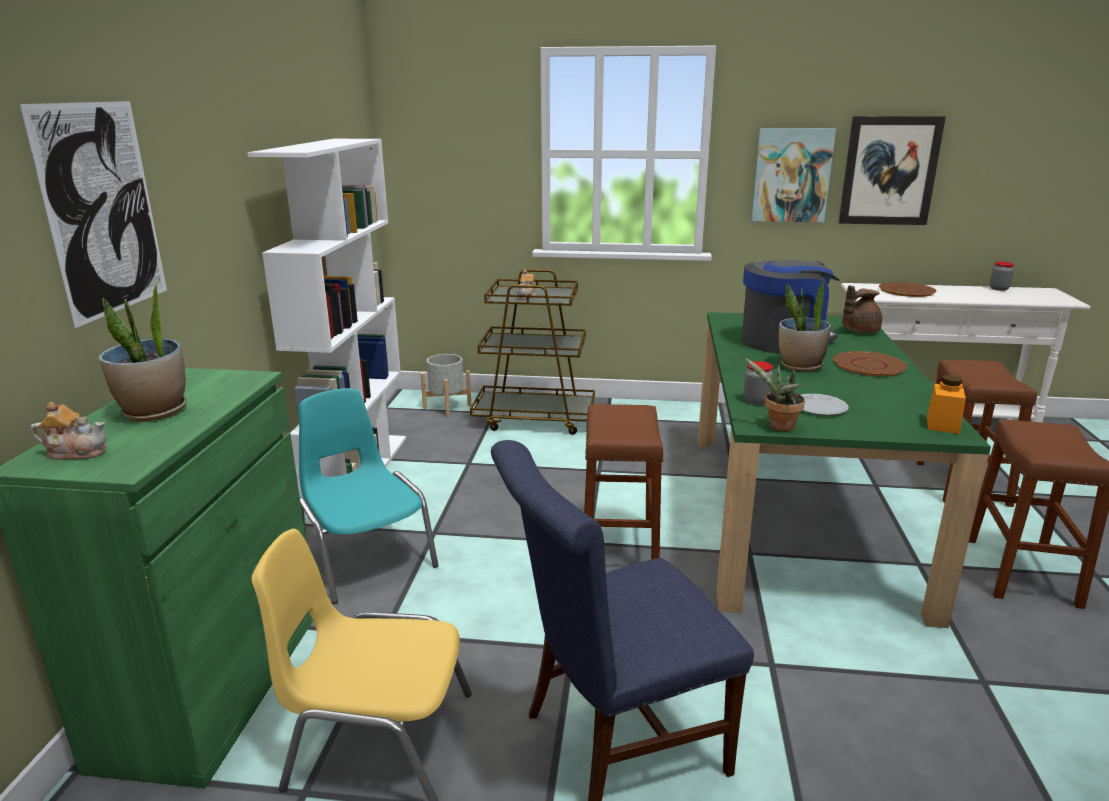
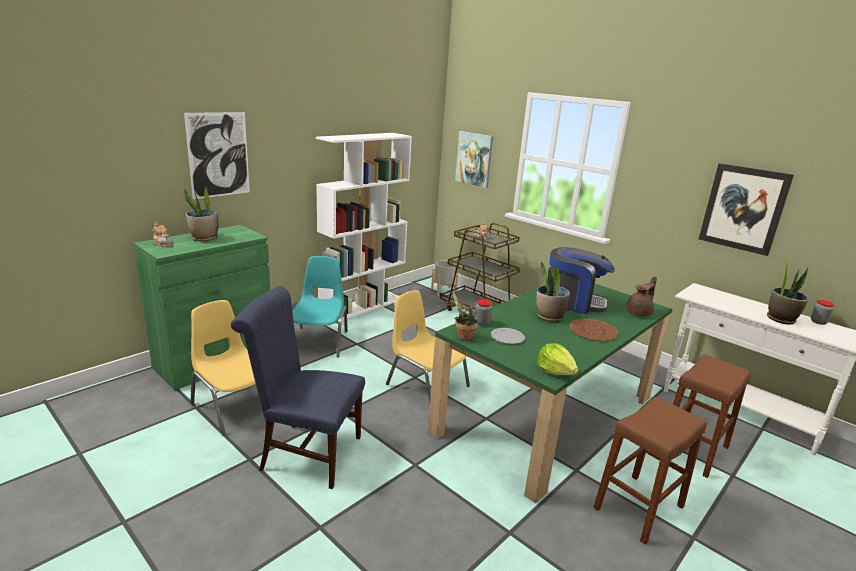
camera: 35 degrees right, 0 degrees up
brown stool [584,404,664,560] -> yellow chair [386,290,470,402]
picture [751,128,836,222] -> picture moved to [455,131,493,188]
brown teapot [842,286,882,333] -> brown teapot turned 135 degrees clockwise [626,276,657,316]
brown plate [879,282,936,297] -> none
orange jar [927,375,966,434] -> lettuce [537,343,578,375]
none -> potted plant [767,260,809,325]

